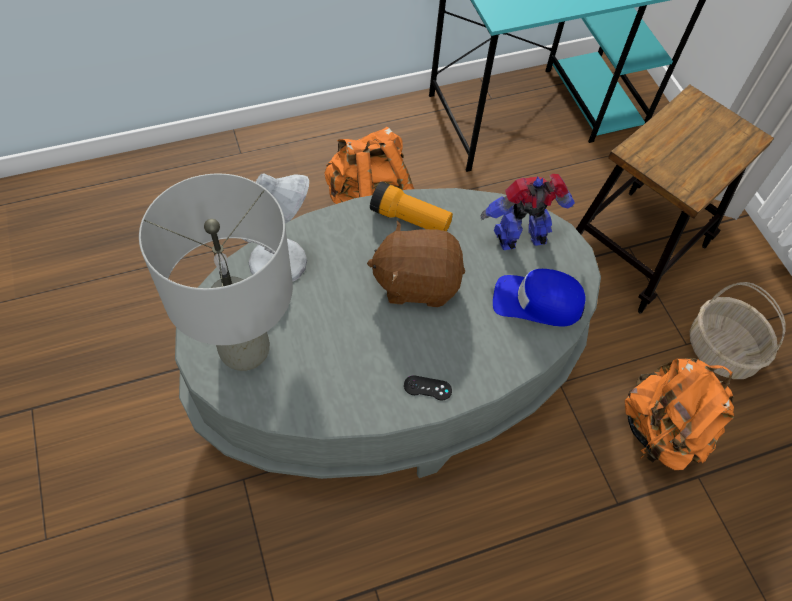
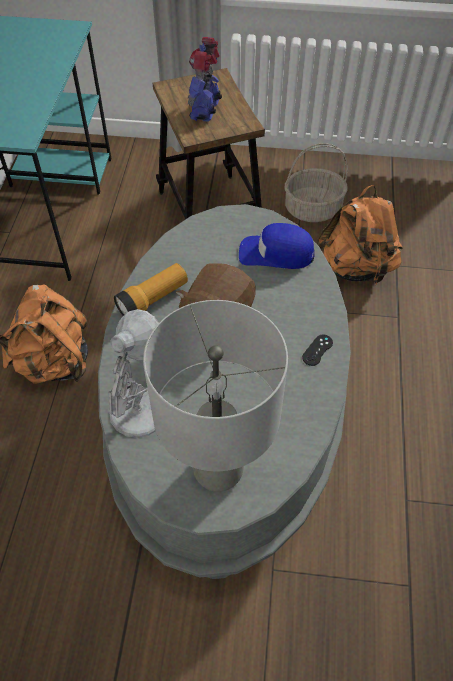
camera: 60 degrees left, 5 degrees down
toy robot [481,174,575,250] -> toy robot moved to [188,37,222,121]
blue cap [493,269,586,327] -> blue cap turned 60 degrees clockwise [239,223,315,269]

